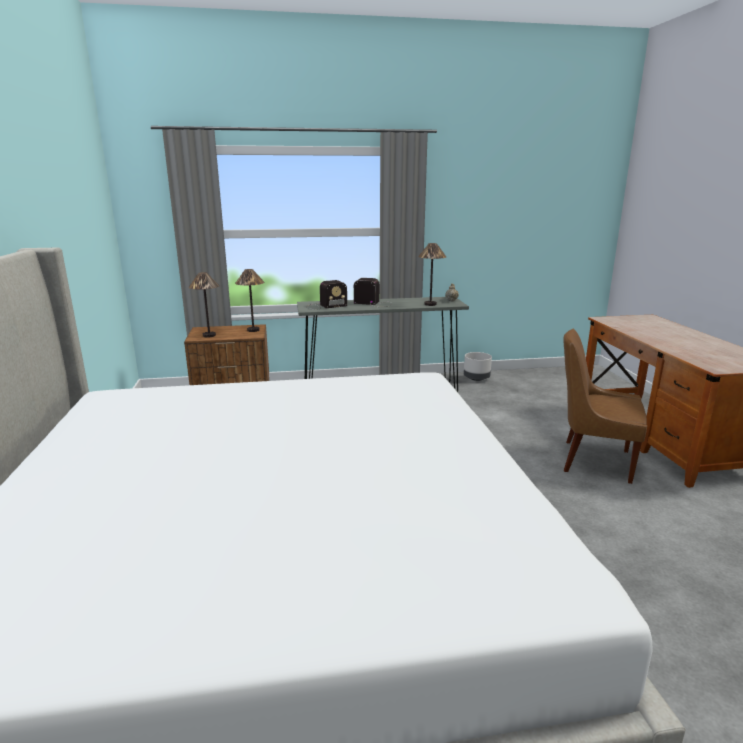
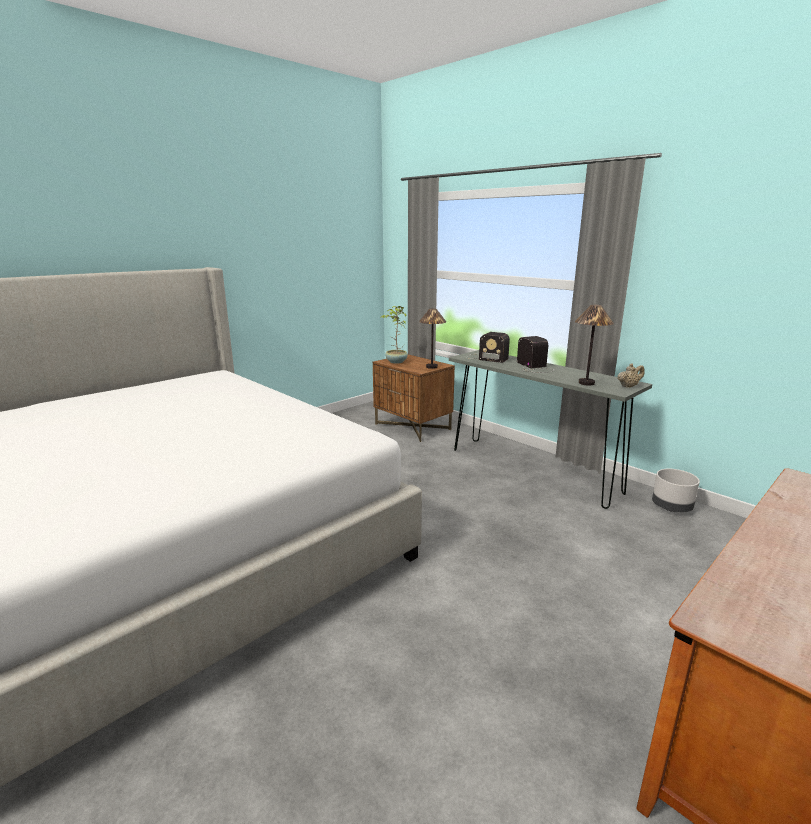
camera: 55 degrees right, 0 degrees up
table lamp [189,272,219,338] -> potted plant [380,306,408,364]
brown chair [563,329,647,484] -> none

